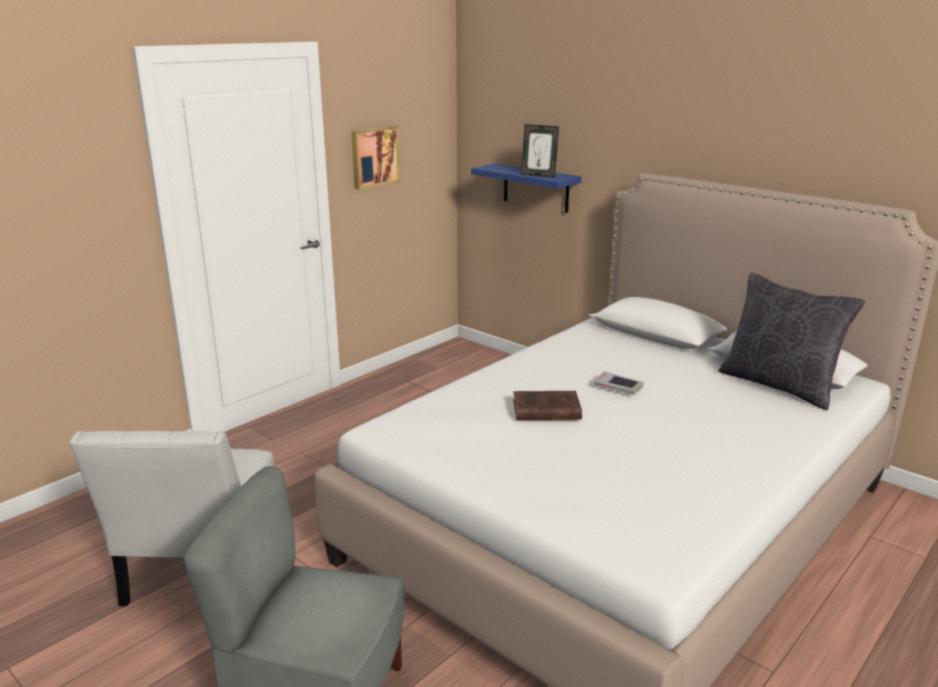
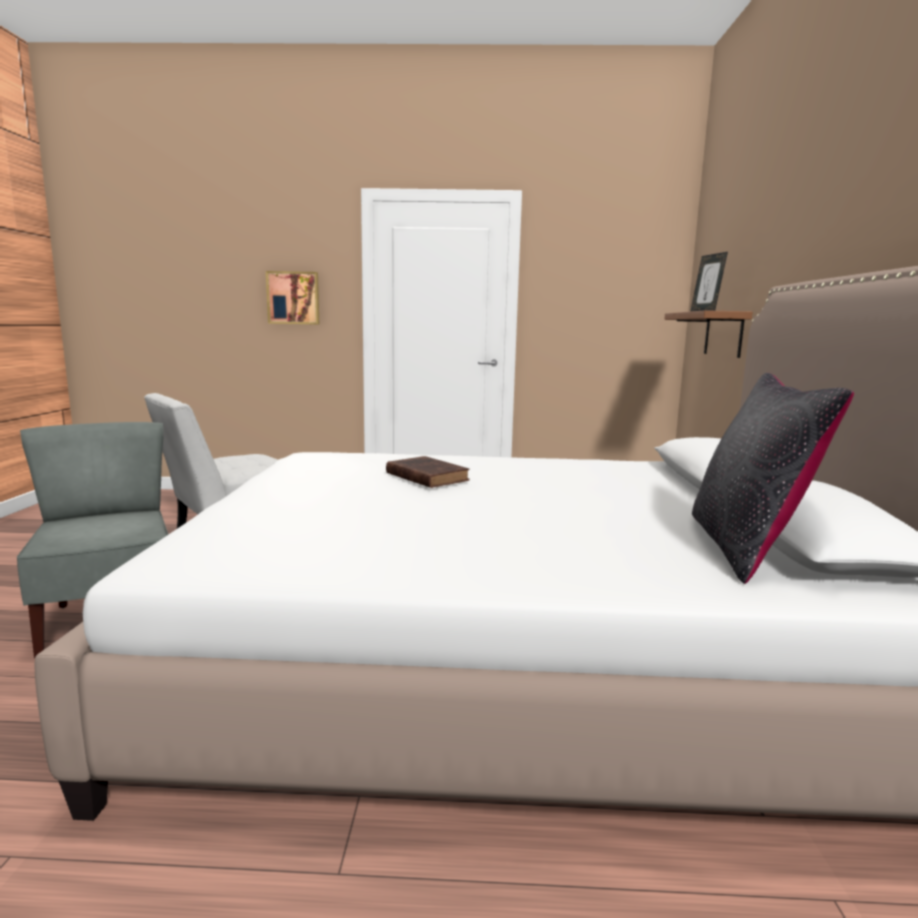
camera: 50 degrees right, 10 degrees down
picture [351,126,400,190] -> picture moved to [266,271,319,325]
blue shelf [471,163,582,213] -> brown shelf [664,310,752,358]
book [593,371,643,395] -> none

